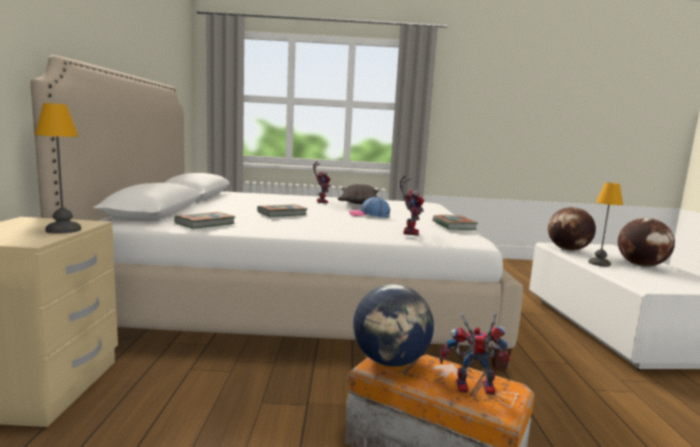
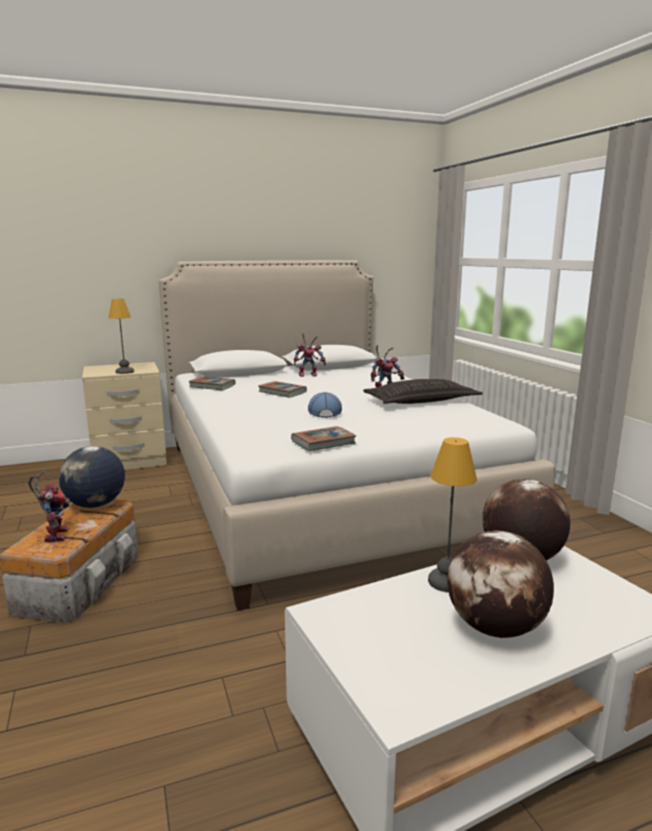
camera: 70 degrees right, 5 degrees up
toy robot [400,176,424,236] -> toy robot moved to [294,333,326,377]

